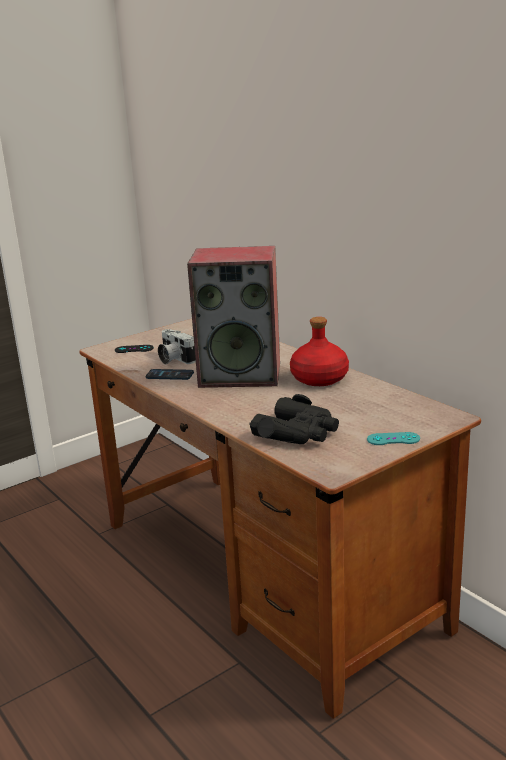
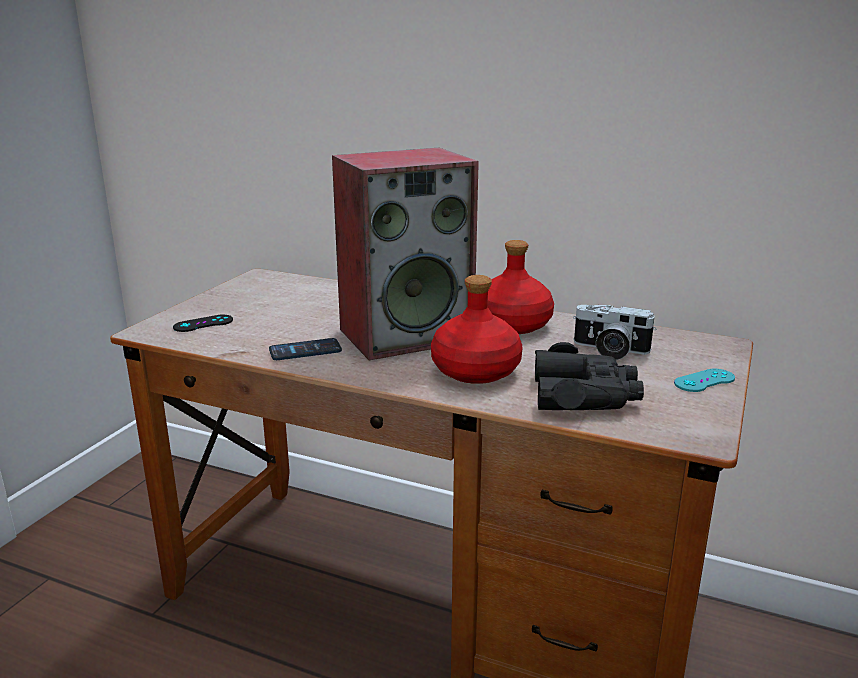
camera: 30 degrees left, 0 degrees up
camera [158,329,196,364] -> camera moved to [573,305,656,360]
none -> red bottle [431,275,523,384]

